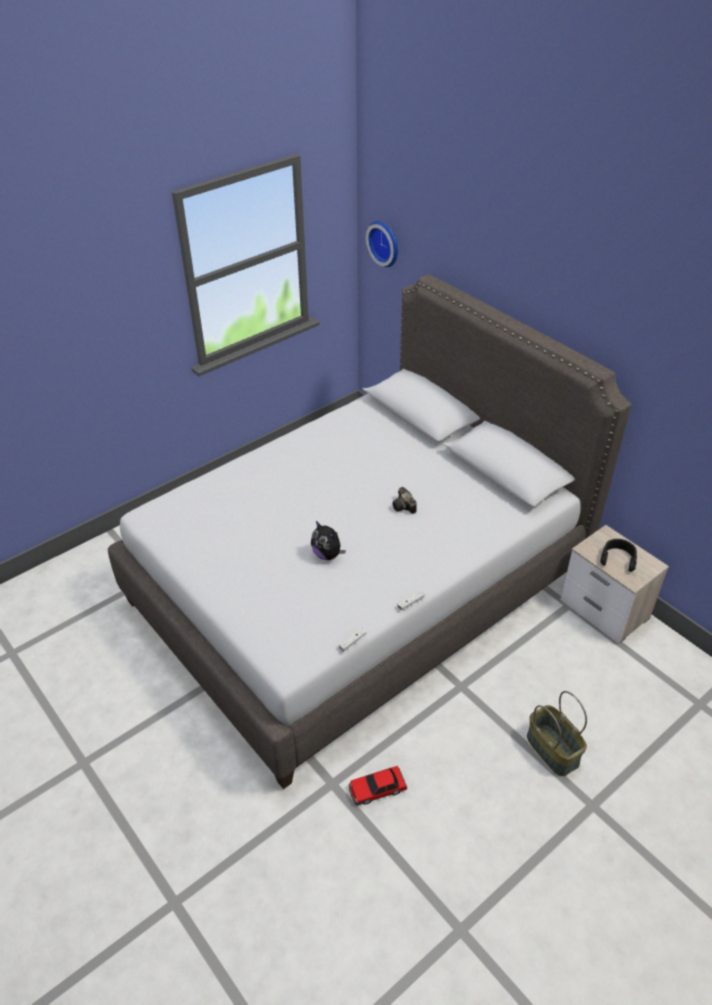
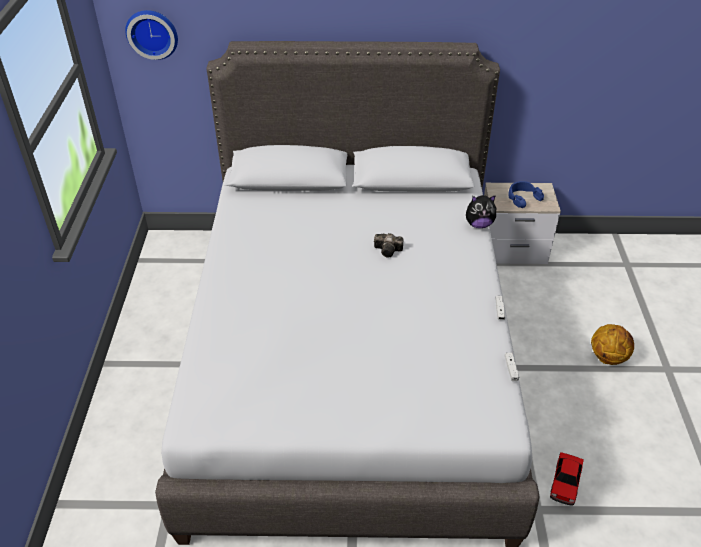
camera: 50 degrees left, 0 degrees up
plush toy [311,521,346,560] -> plush toy moved to [466,195,497,228]
basket [527,691,587,776] -> basketball [591,324,634,365]
black headphones [600,539,637,572] -> blue headphones [509,181,544,208]

